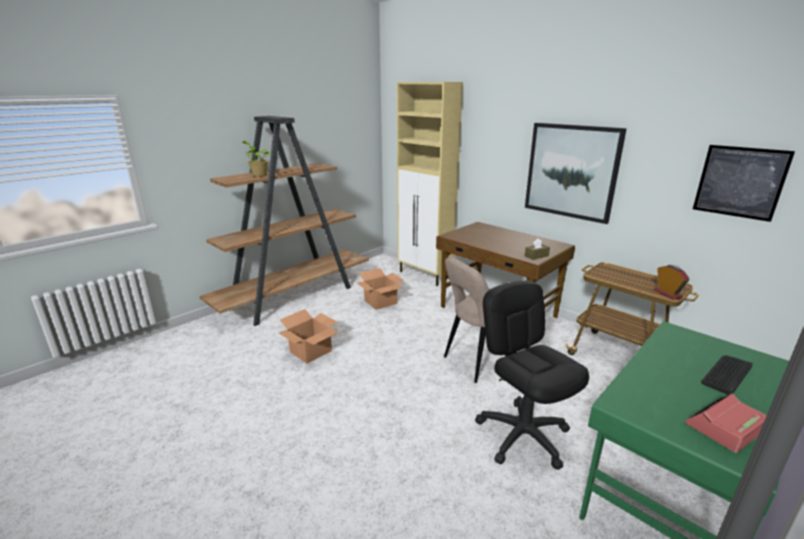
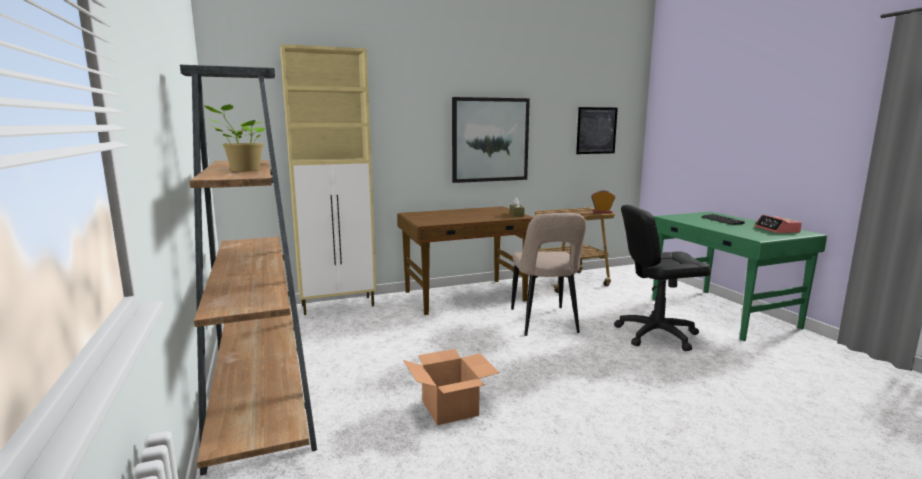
camera: 65 degrees left, 10 degrees down
cardboard box [356,268,404,310] -> none

